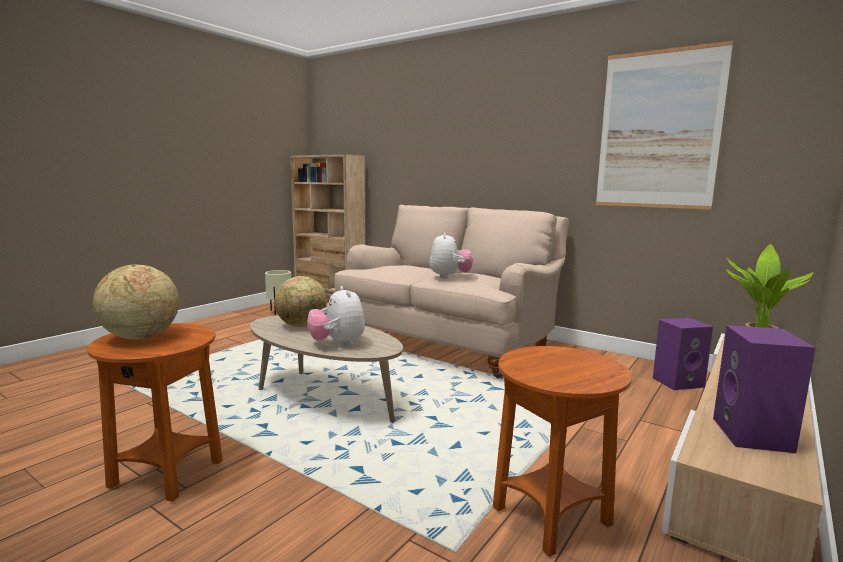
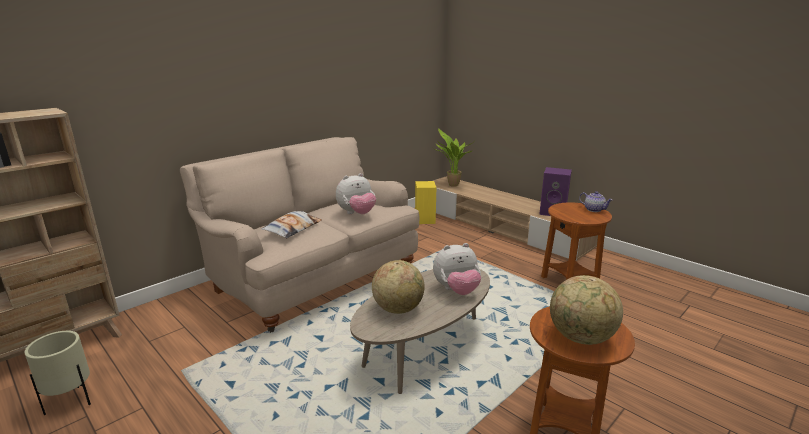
camera: 80 degrees left, 10 degrees up
plush toy [430,232,473,278] -> plush toy turned 135 degrees clockwise [336,173,376,214]
picture [596,41,733,210] -> none
purple speaker [653,318,713,390] -> yellow speaker [415,181,436,224]
none -> pillow [261,211,322,238]
none -> teapot [579,191,613,212]

